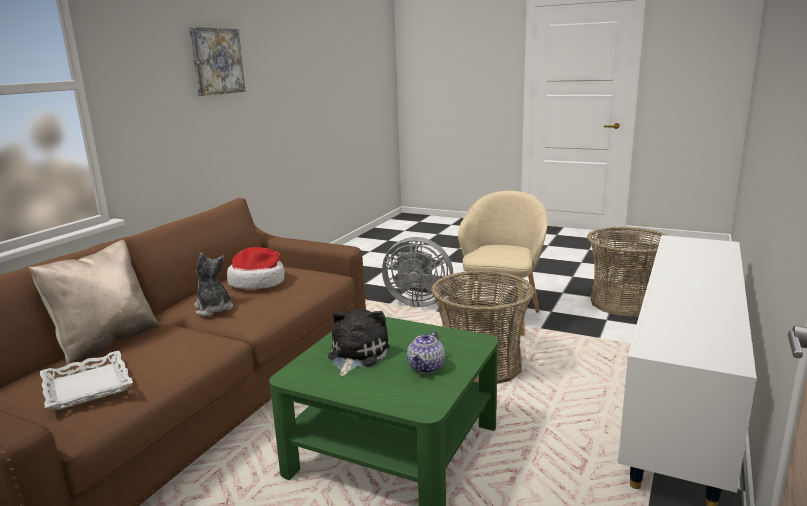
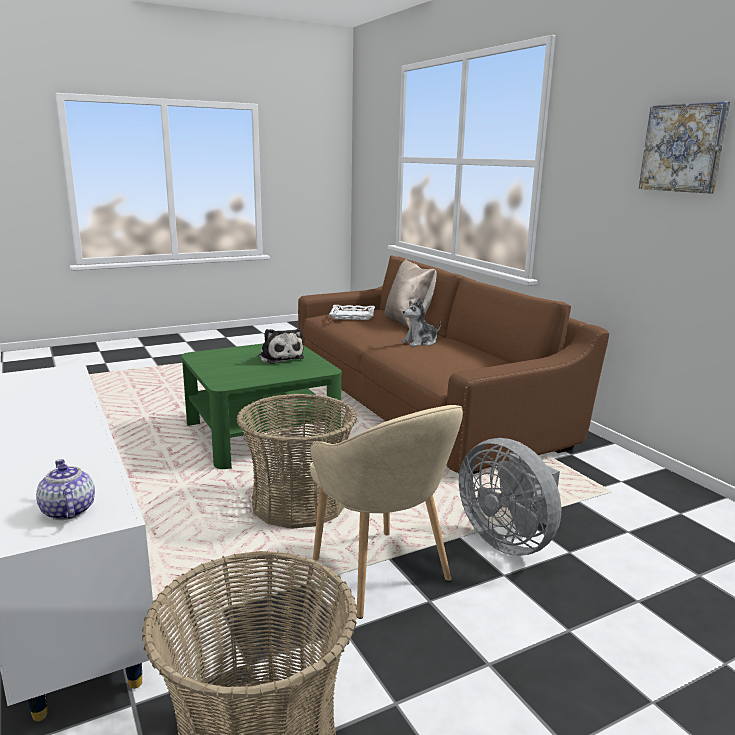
camera: 125 degrees right, 0 degrees up
plush toy [194,253,233,316] -> plush toy turned 150 degrees clockwise [401,298,441,347]
hat [227,247,285,289] -> none
grey fan [382,237,453,307] -> grey fan turned 90 degrees counterclockwise [459,438,561,556]
teapot [407,331,445,374] -> teapot moved to [36,459,95,520]

